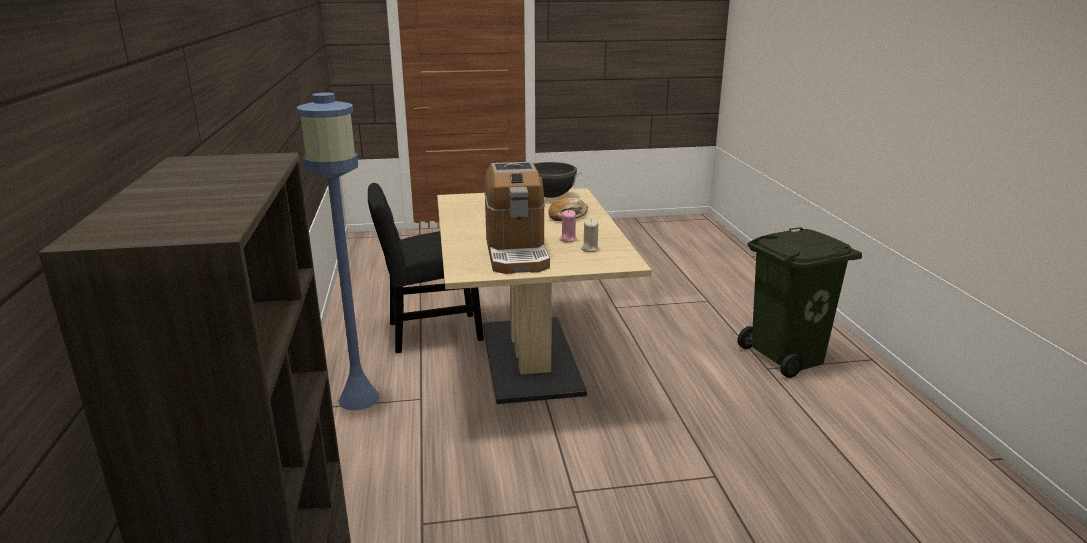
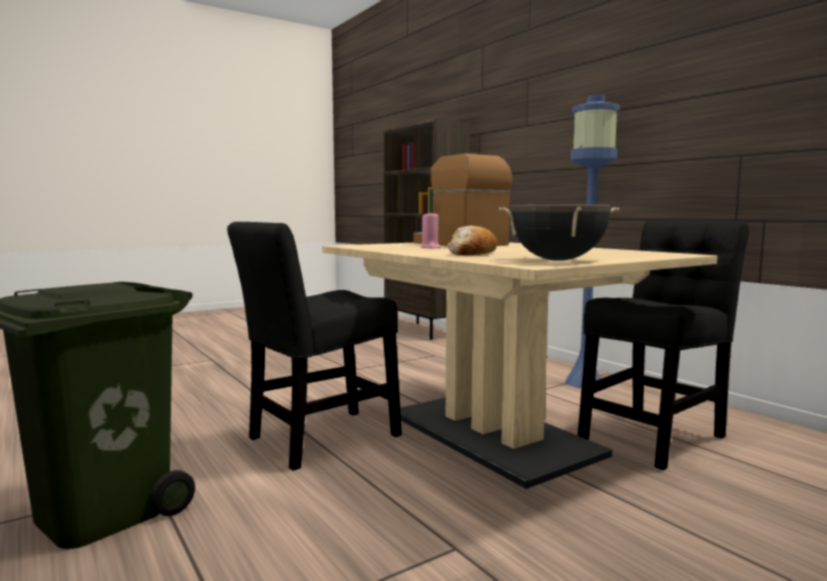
camera: 155 degrees right, 15 degrees down
beige candle [581,219,599,252] -> none
none -> black chair [227,222,402,471]

